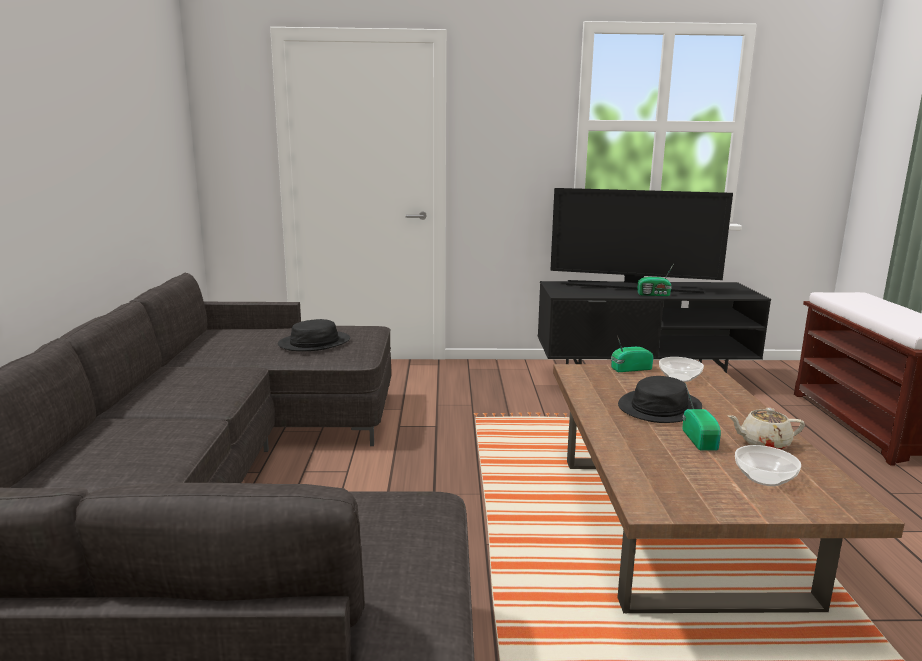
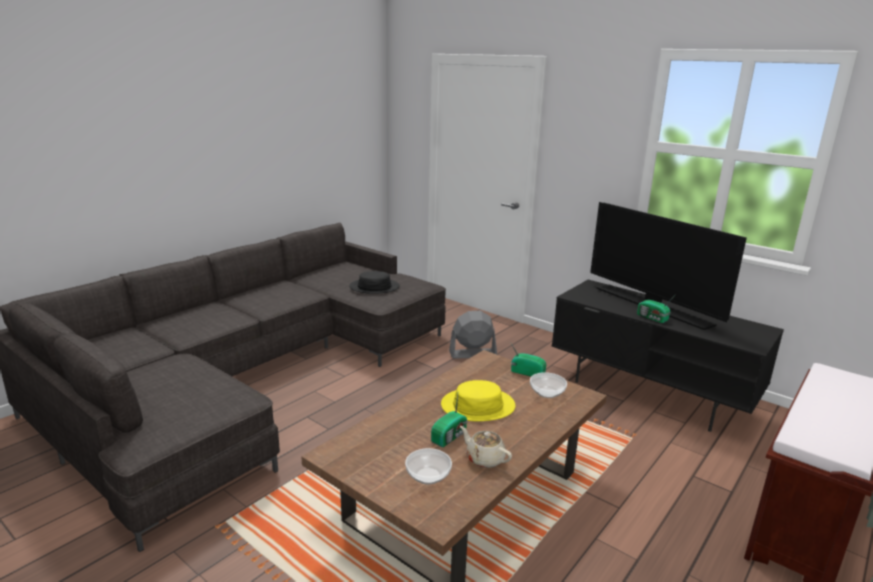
camera: 40 degrees right, 5 degrees up
black hat [618,376,702,423] -> yellow hat [441,380,515,422]
none -> grey fan [449,311,497,358]

